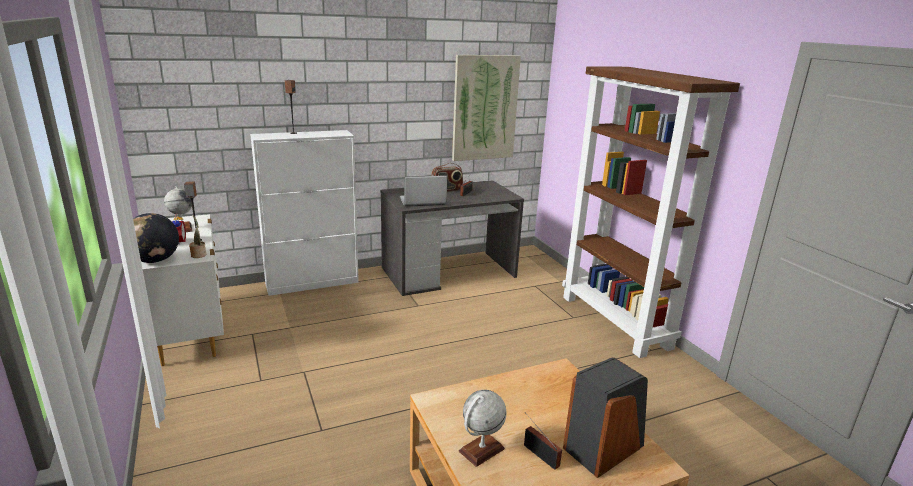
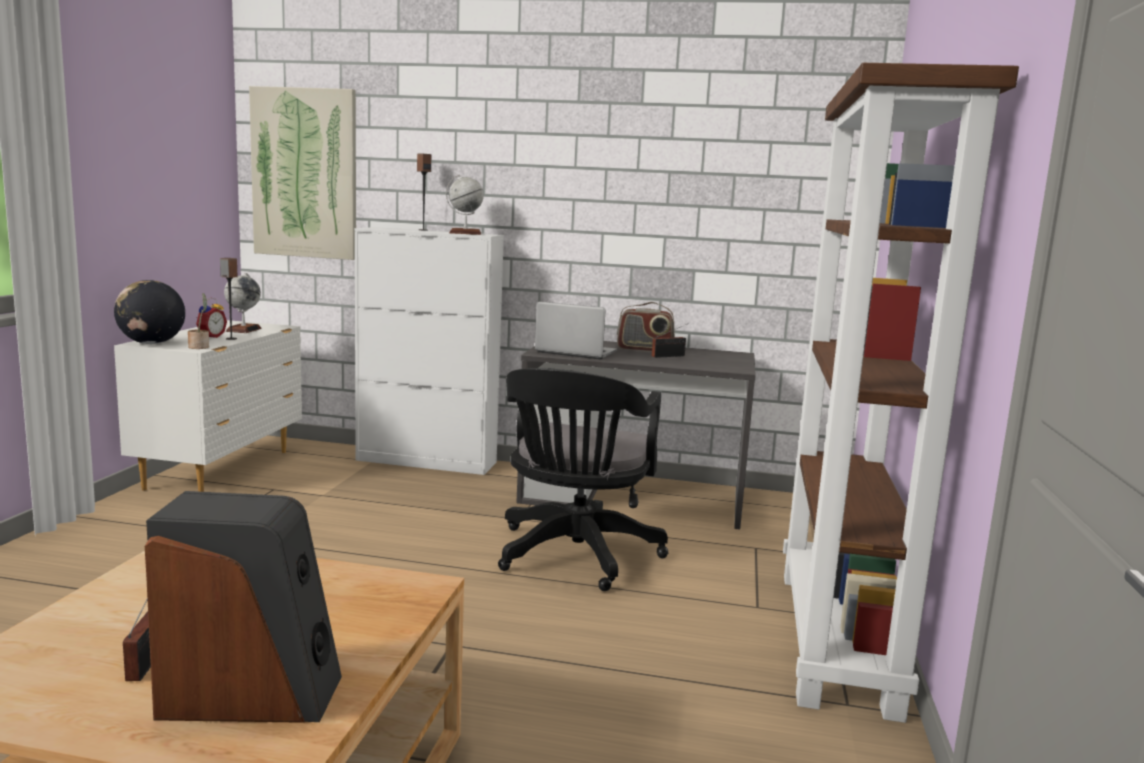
camera: 35 degrees right, 10 degrees down
picture [452,55,521,161] -> picture moved to [249,86,356,260]
globe [459,390,507,467] -> globe moved to [446,175,484,235]
none -> black office chair [498,368,668,591]

